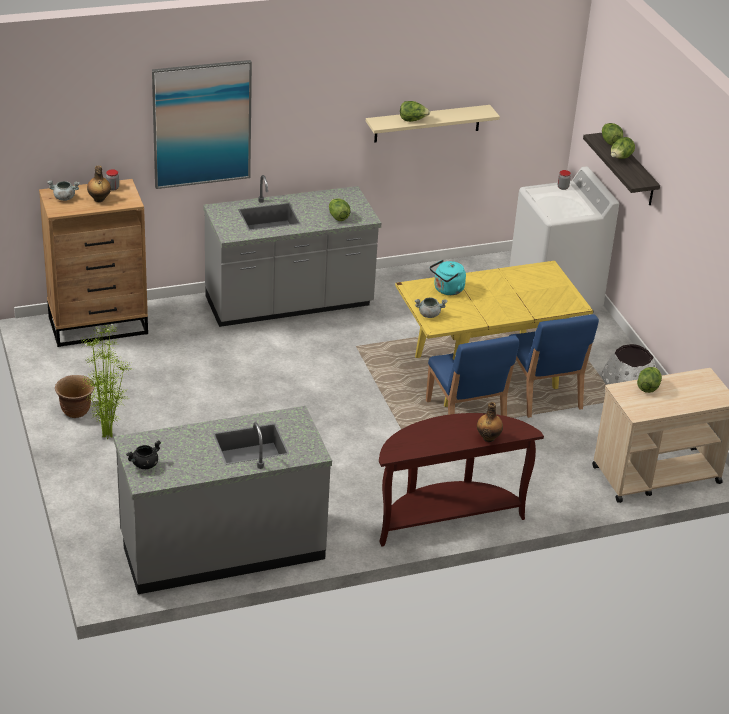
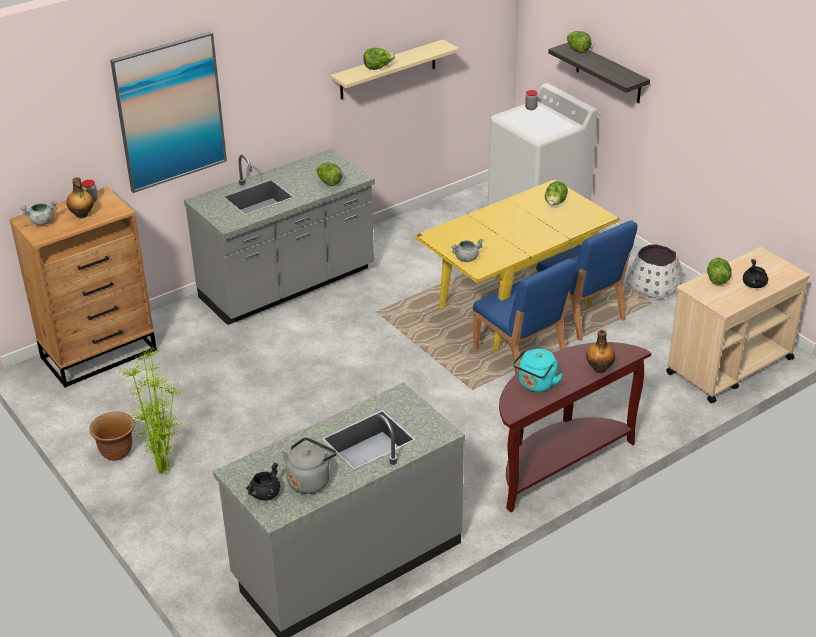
camera: 15 degrees left, 0 degrees up
turquoise kettle [430,260,466,295] -> turquoise kettle moved to [513,349,563,392]
lettuce [611,137,635,159] -> lettuce moved to [545,181,568,205]
none -> grey kettle [282,437,336,494]
none -> black cooking pot [743,259,768,288]

